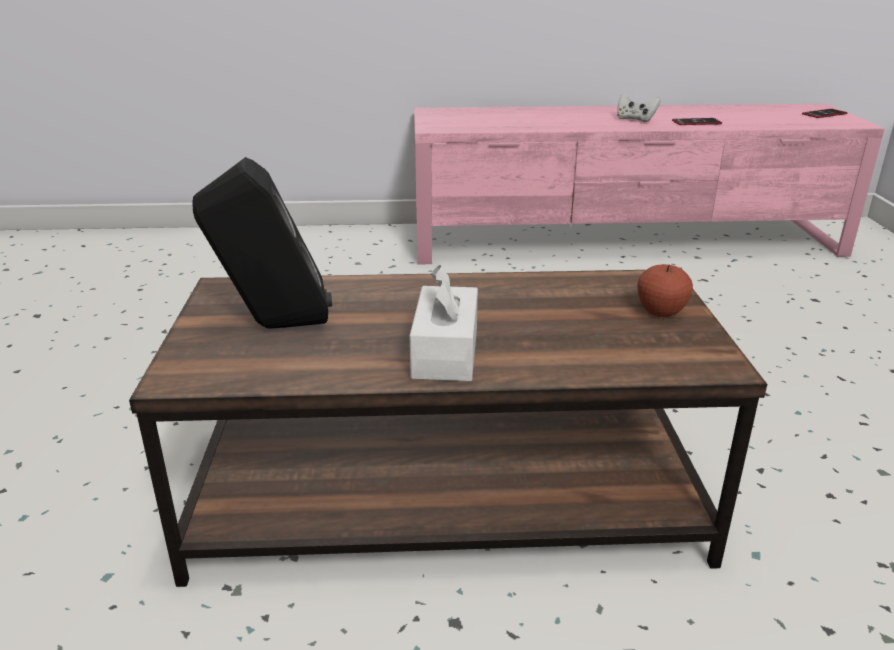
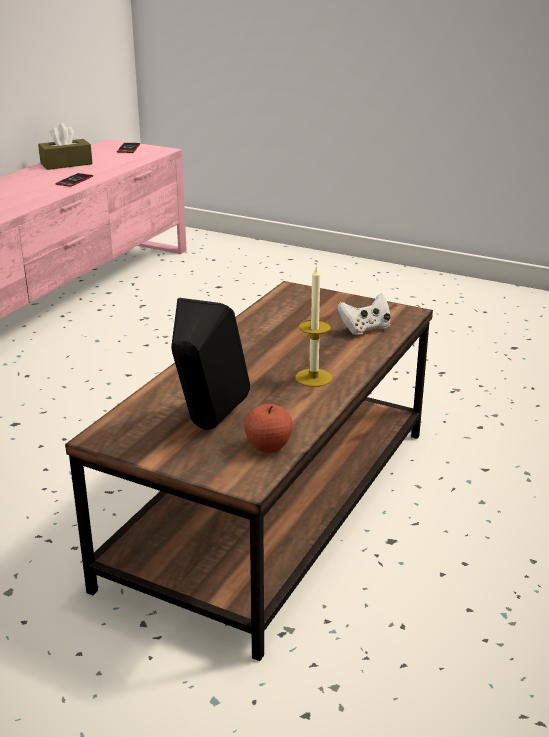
camera: 60 degrees left, 0 degrees up
white tissue box [410,265,478,381] -> candle [296,265,332,387]
white game controller [617,93,661,122] -> white game controller moved to [337,293,391,335]
apple [637,264,693,317] -> apple moved to [244,404,293,453]
none -> brown tissue box [38,123,93,170]

